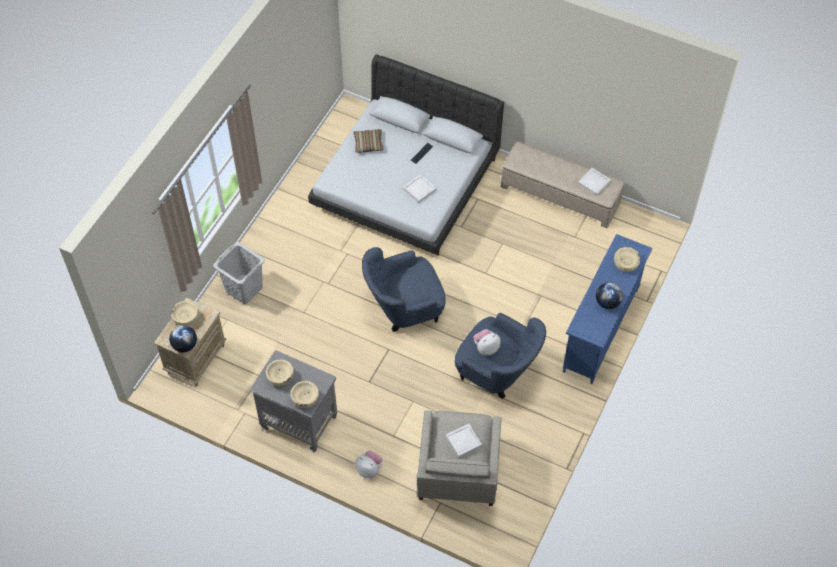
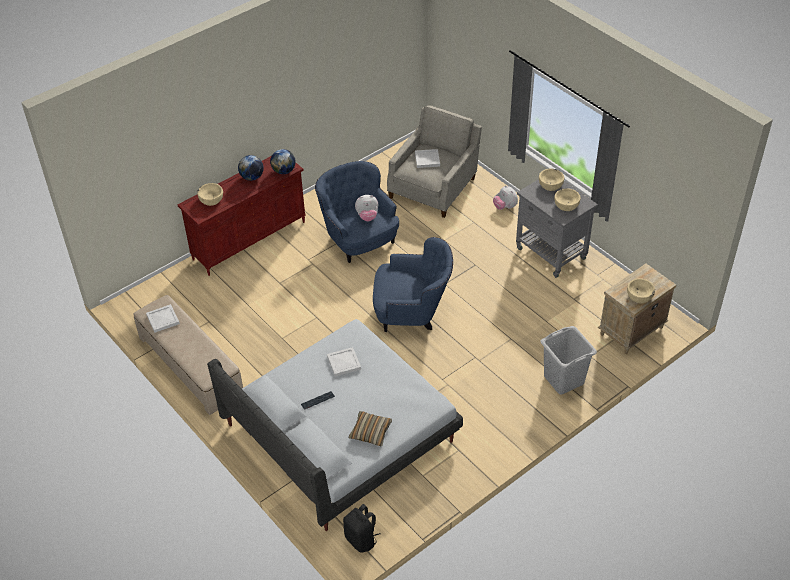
camera: 155 degrees left, 10 degrees down
globe [169,325,197,352] -> globe moved to [270,149,296,174]
blue dresser [563,234,652,384] -> red dresser [178,156,306,276]
none -> black backpack [343,504,380,553]

